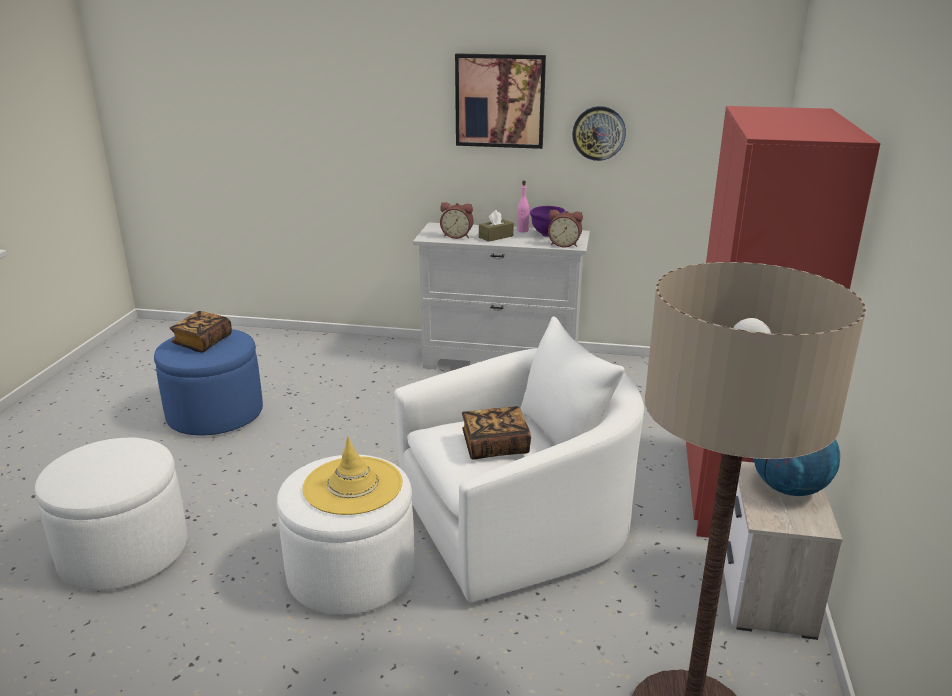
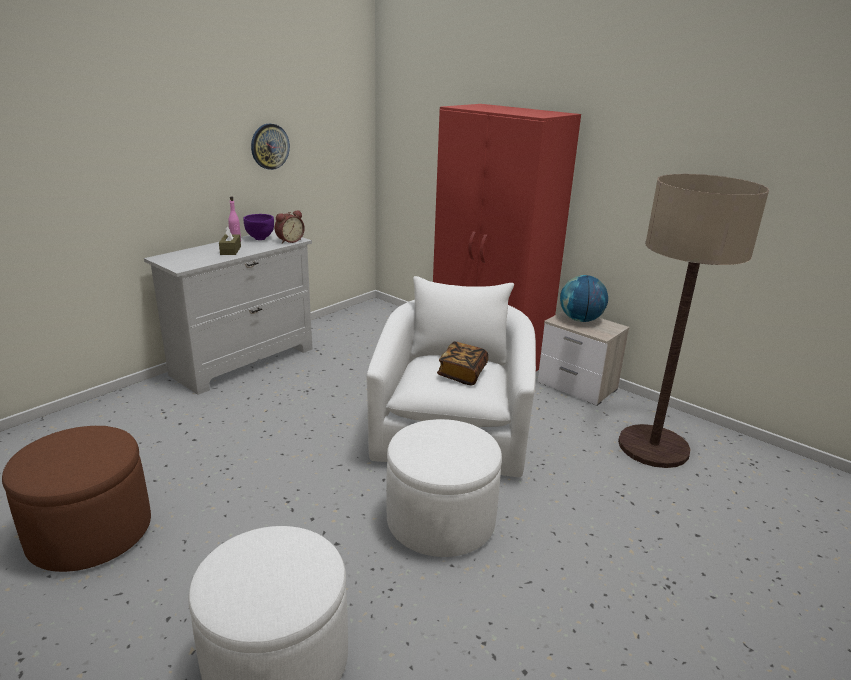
camera: 60 degrees left, 0 degrees up
blue ottoman [154,329,263,436] -> brown ottoman [2,426,151,572]
book [170,311,232,352] -> none
yellow hat [302,436,403,515] -> none
alarm clock [440,202,473,239] -> none
picture [455,53,546,149] -> none

